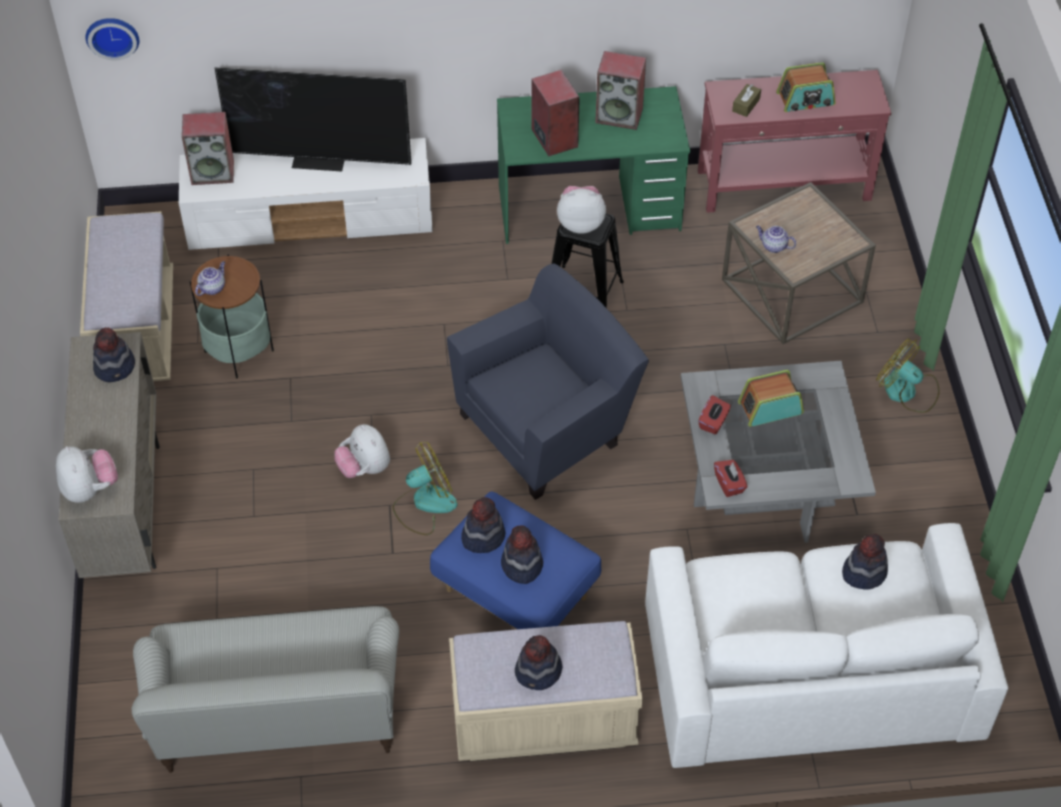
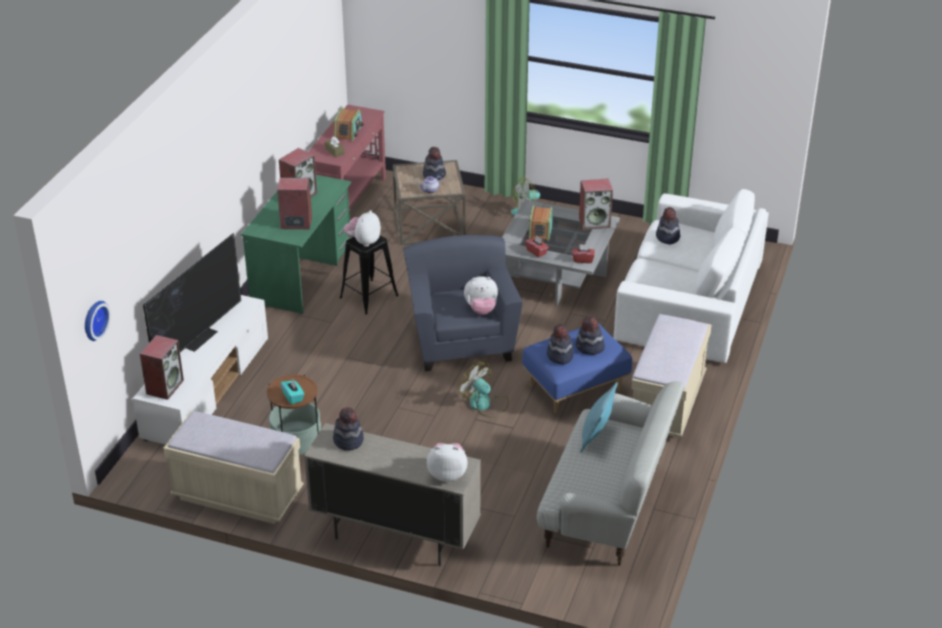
camera: 65 degrees left, 15 degrees down
teapot [195,261,225,296] -> turquoise tissue box [281,379,304,404]
plush toy [334,424,390,478] -> plush toy moved to [464,276,498,315]
fan [393,442,458,535] -> fan turned 45 degrees counterclockwise [458,362,509,418]
hat [515,635,562,690] -> hat moved to [423,147,446,180]
none -> speaker [579,178,613,230]
none -> turquoise pillow [580,382,618,453]

